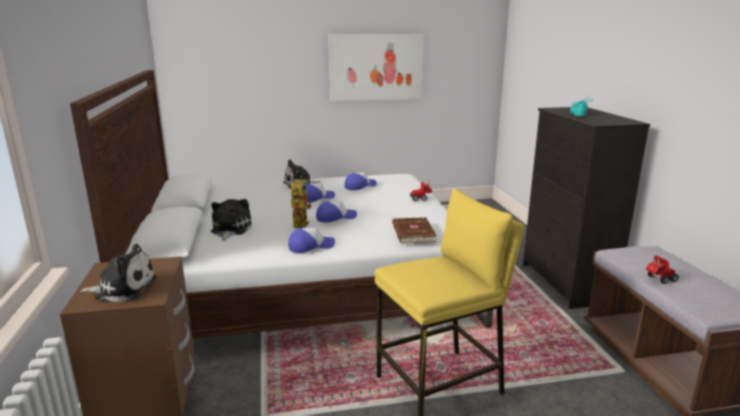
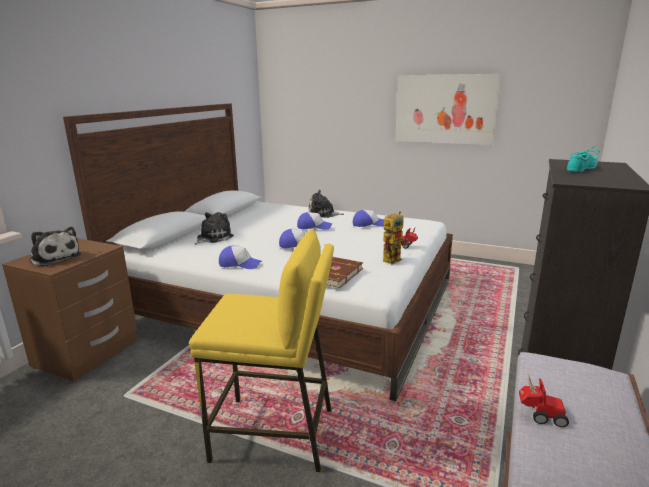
camera: 35 degrees right, 0 degrees up
toy robot [291,176,312,228] -> toy robot moved to [383,211,408,264]

